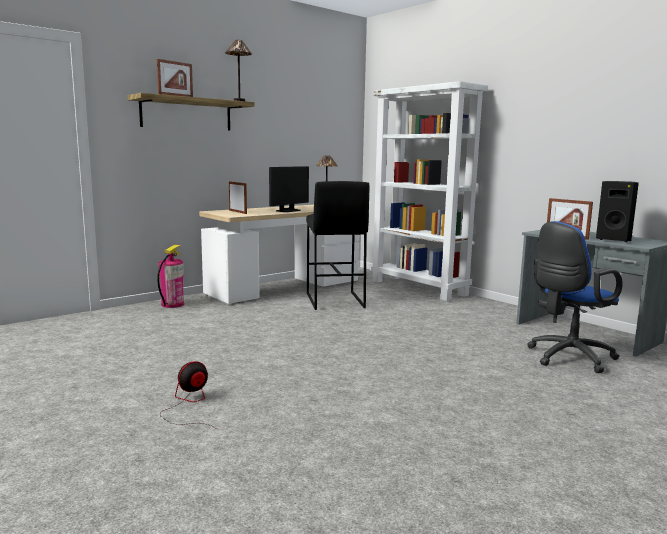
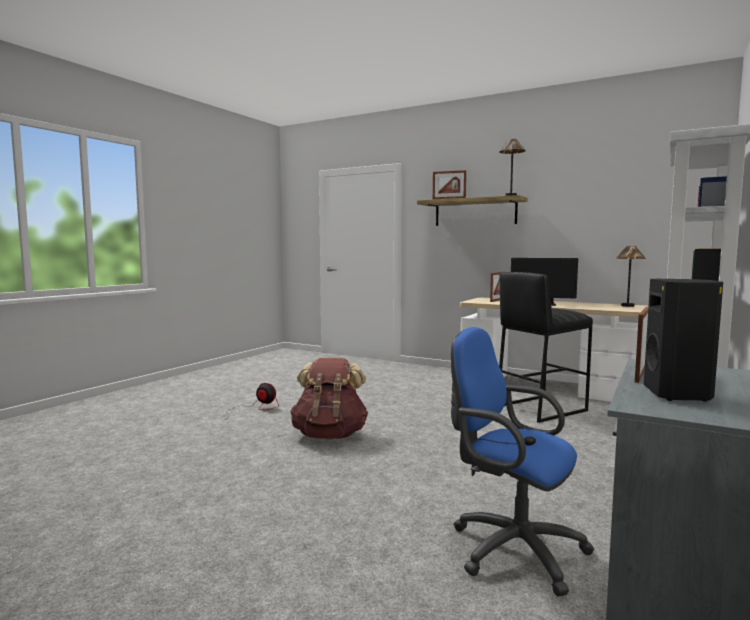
camera: 70 degrees right, 5 degrees down
fire extinguisher [157,245,184,308] -> none
none -> brown backpack [290,358,368,439]

